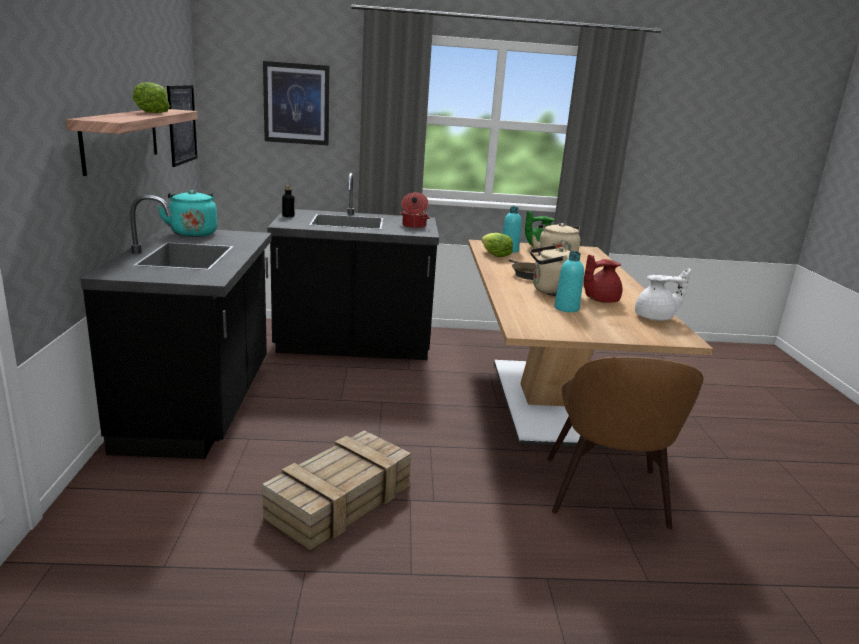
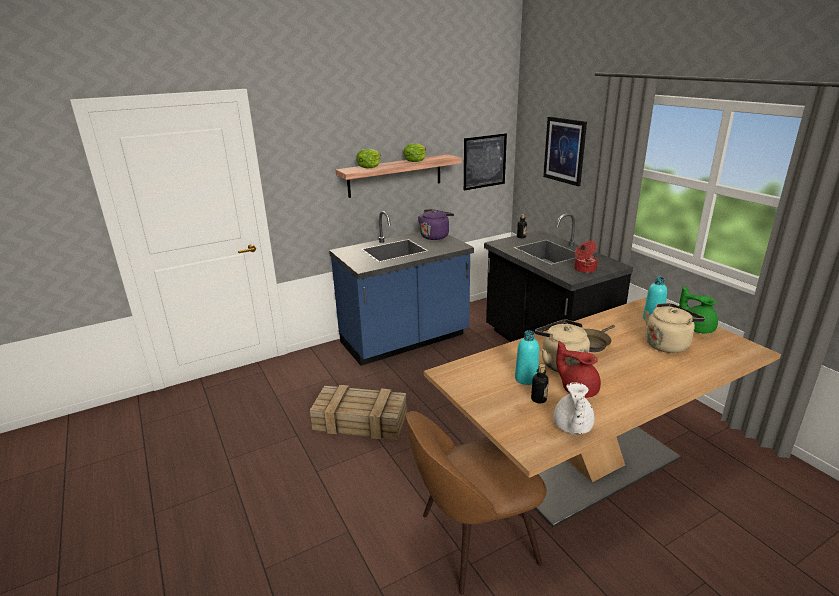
camera: 65 degrees right, 5 degrees up
black counter [81,195,272,459] -> blue counter [329,211,474,366]
turquoise kettle [157,190,217,237] -> purple kettle [418,209,454,240]
lettuce [481,233,513,257] -> lettuce moved to [357,149,381,168]
white teapot [635,268,691,321] -> white teapot turned 45 degrees clockwise [553,382,594,434]
none -> bottle [531,364,549,404]

